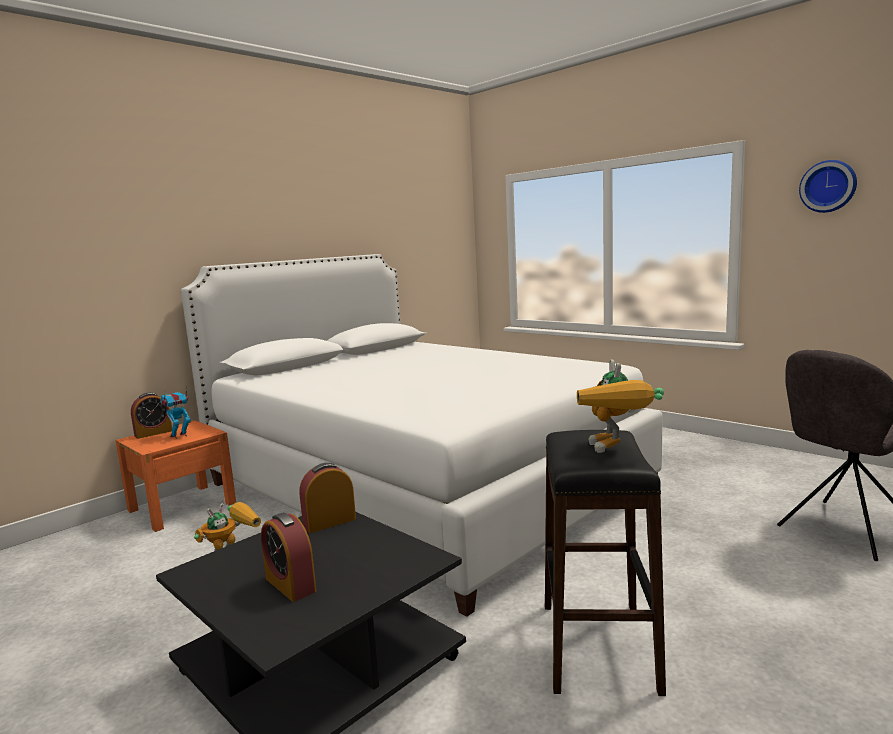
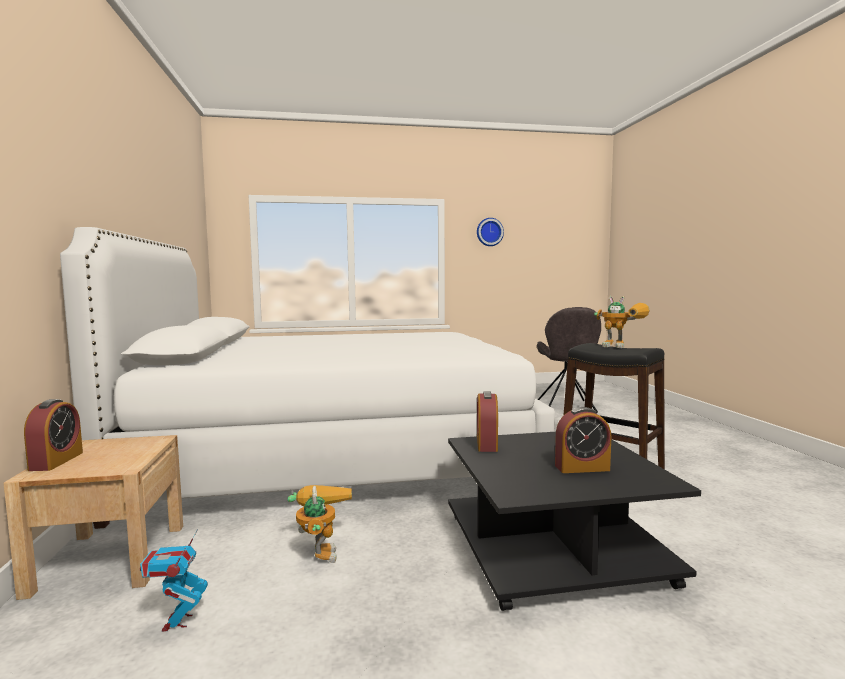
camera: 55 degrees left, 5 degrees down
orange nightstand [116,420,236,532] -> beige nightstand [3,435,183,600]
toy robot [160,386,191,439] -> toy robot moved to [140,529,208,632]

